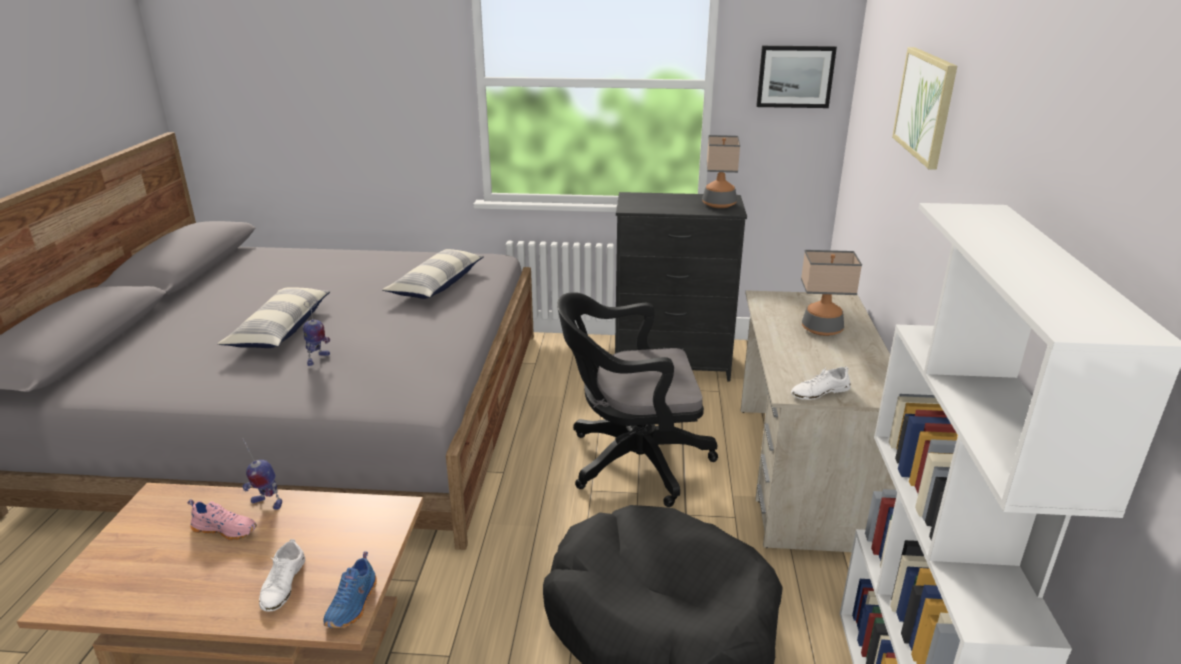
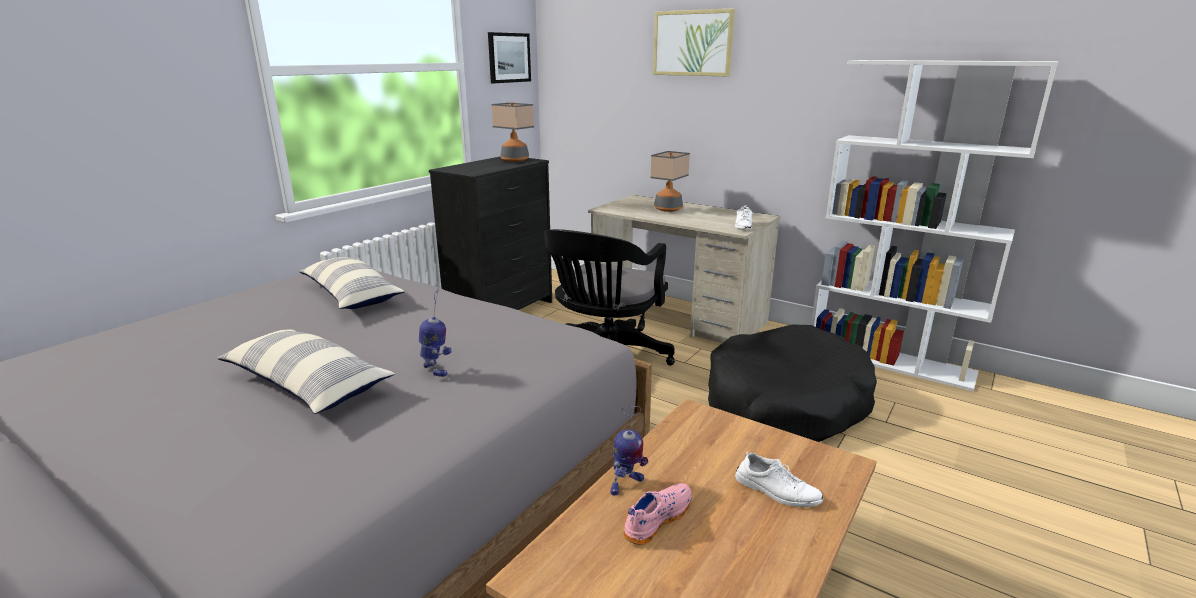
camera: 60 degrees left, 5 degrees down
blue shoe [323,551,377,628] -> none

